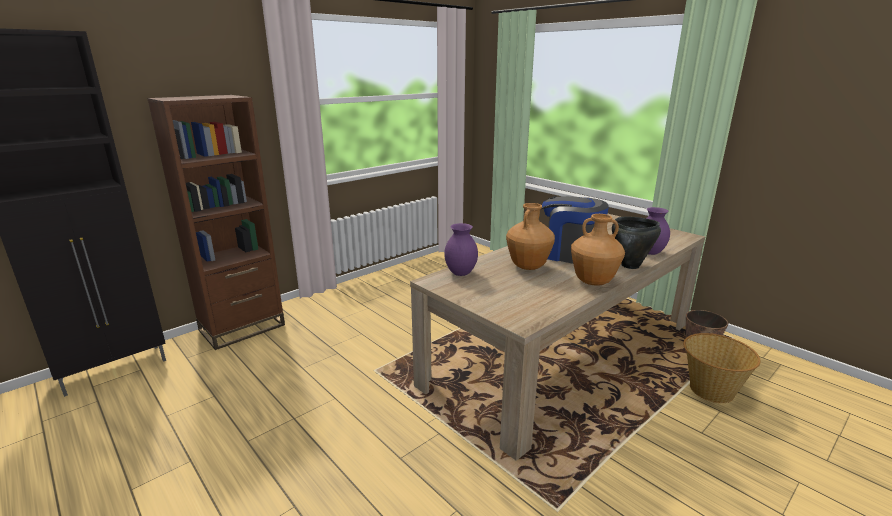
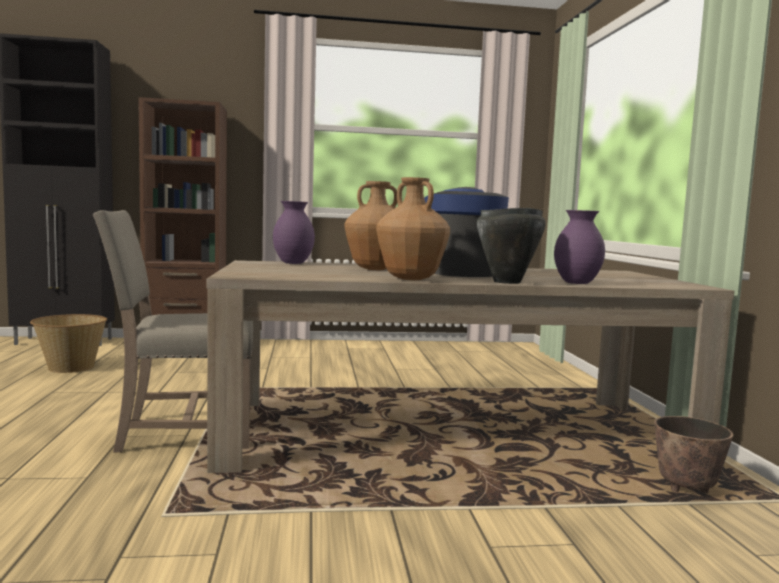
camera: 35 degrees right, 15 degrees down
basket [683,333,761,403] -> basket moved to [30,314,107,373]
none -> beige chair [93,210,253,453]

